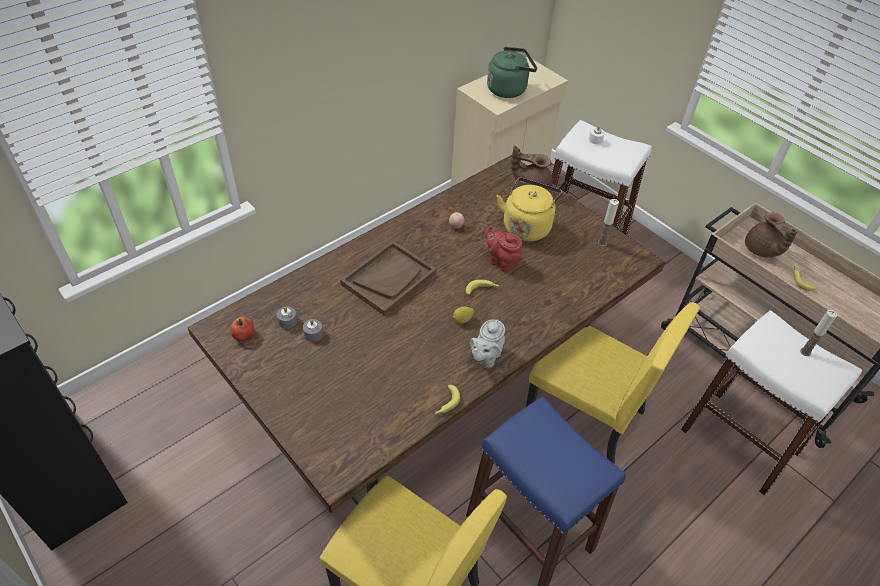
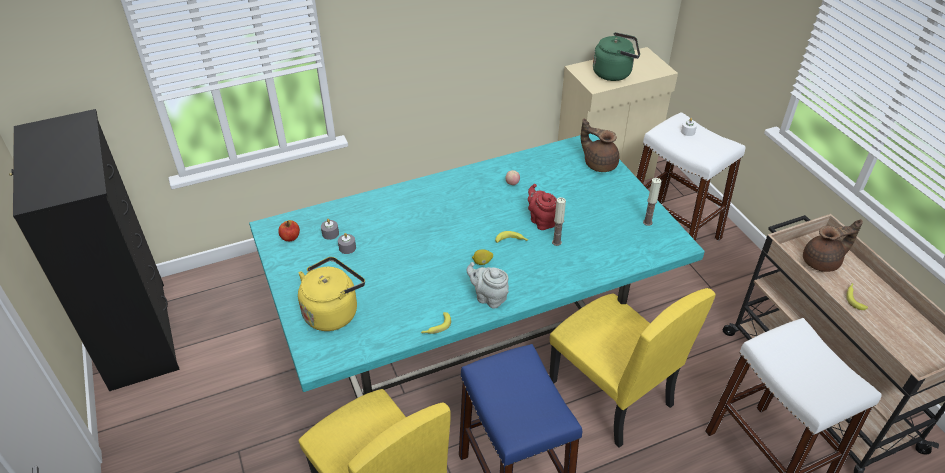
camera: 20 degrees right, 5 degrees down
brown dining table [188,155,665,513] -> turquoise dining table [249,133,705,398]
brown tray [340,241,436,316] -> none
grey teapot [470,319,505,368] -> grey teapot turned 75 degrees clockwise [466,262,509,309]
yellow kettle [497,178,562,241] -> yellow kettle moved to [298,257,365,331]
brown teapot [745,212,797,258] -> brown teapot turned 105 degrees counterclockwise [803,219,863,272]
candle [800,310,837,356] -> candle moved to [552,197,566,246]

